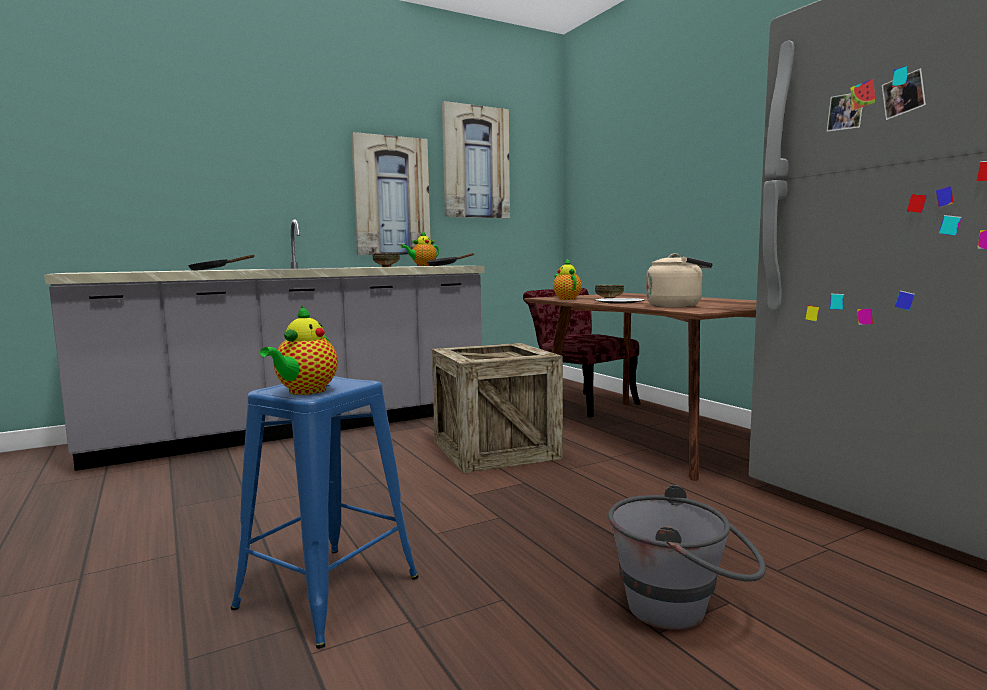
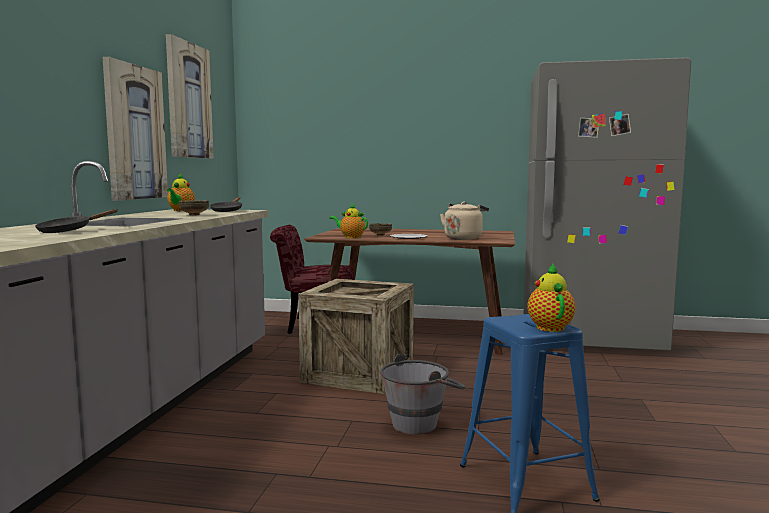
camera: 50 degrees left, 0 degrees up
teapot [260,305,338,395] -> teapot turned 150 degrees counterclockwise [527,263,575,332]
grey bucket [608,485,766,630] -> grey bucket moved to [380,354,466,435]

